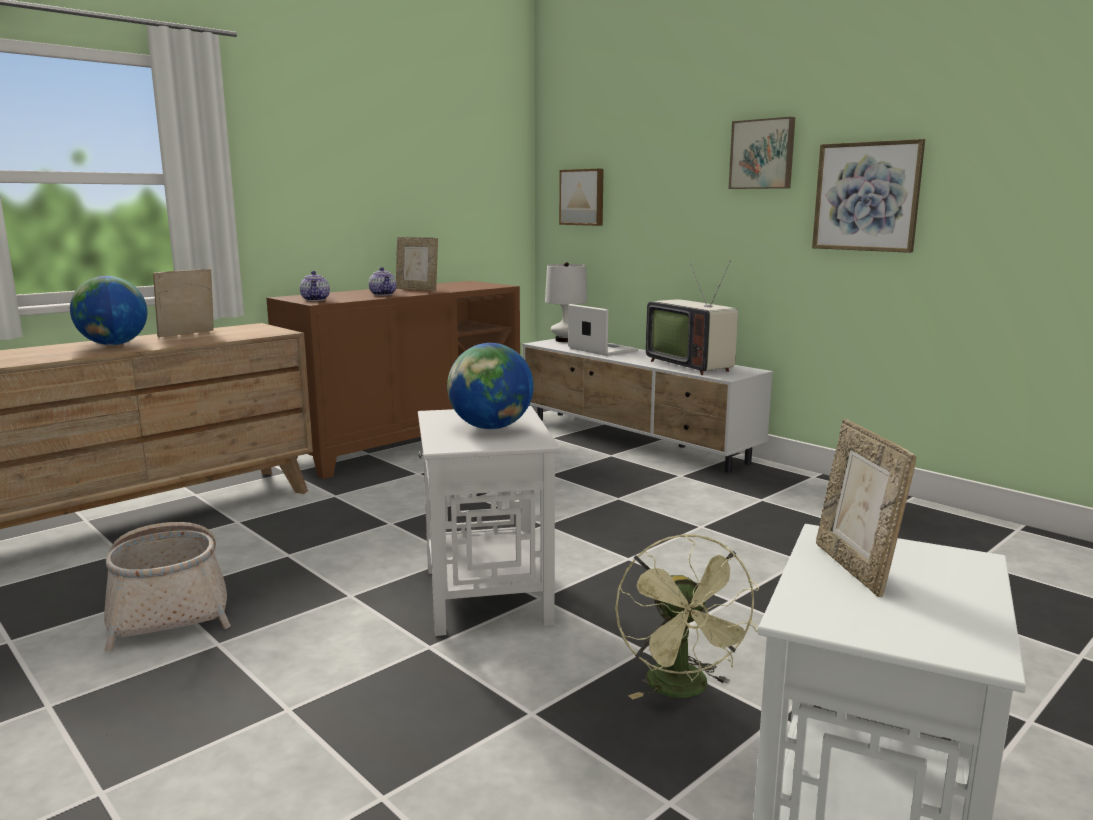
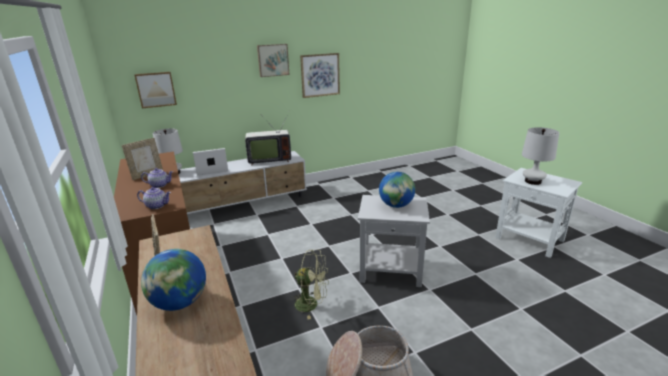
camera: 70 degrees left, 10 degrees up
green fan [615,534,759,700] -> green fan moved to [290,249,329,320]
picture frame [816,419,917,597] -> white table lamp [522,127,559,185]

